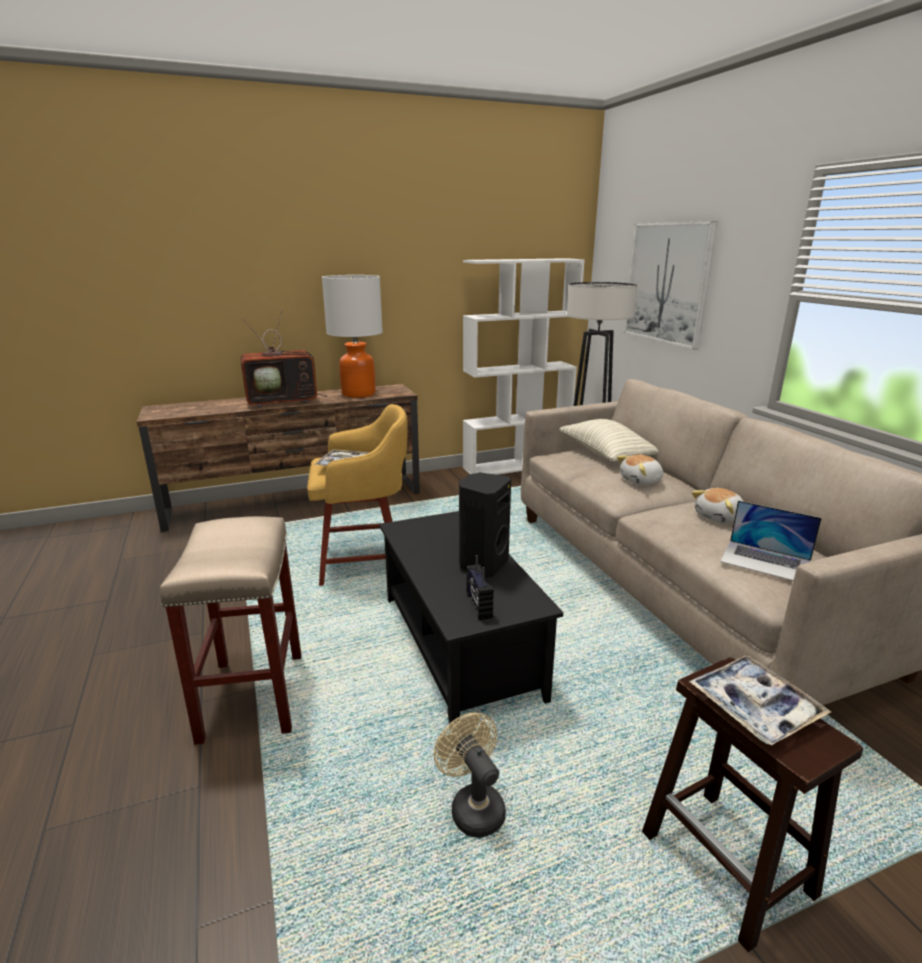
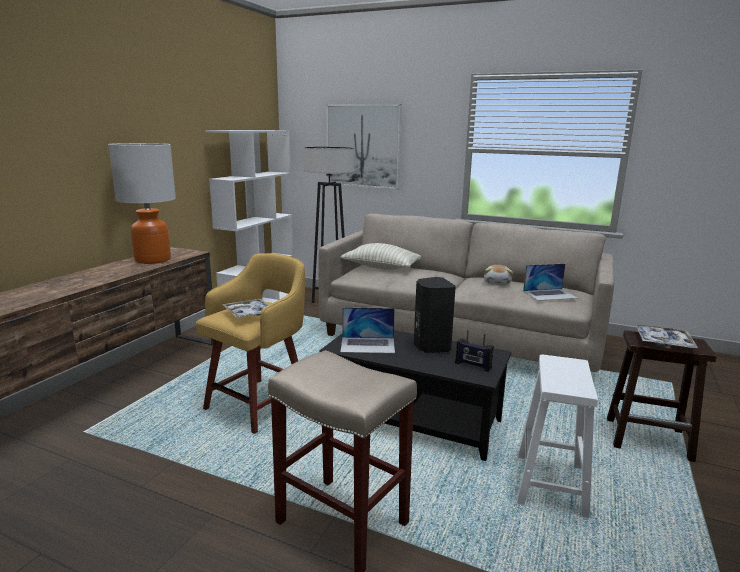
camera: 45 degrees left, 5 degrees down
television [240,310,327,407] -> none
beige fan [433,712,506,837] -> white stool [517,354,598,518]
plush toy [617,455,663,486] -> none
none -> laptop [340,307,395,353]

